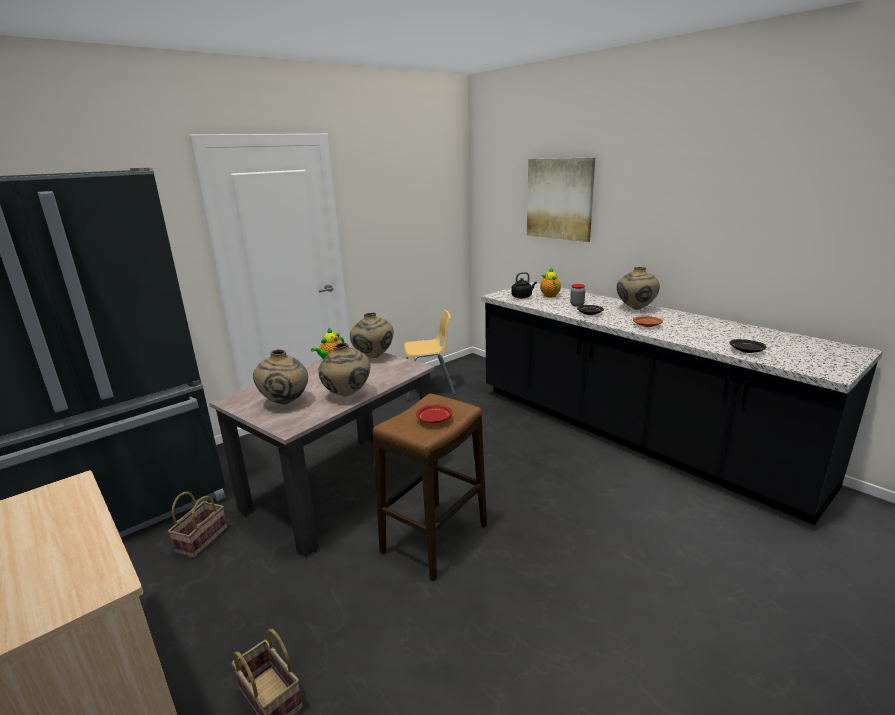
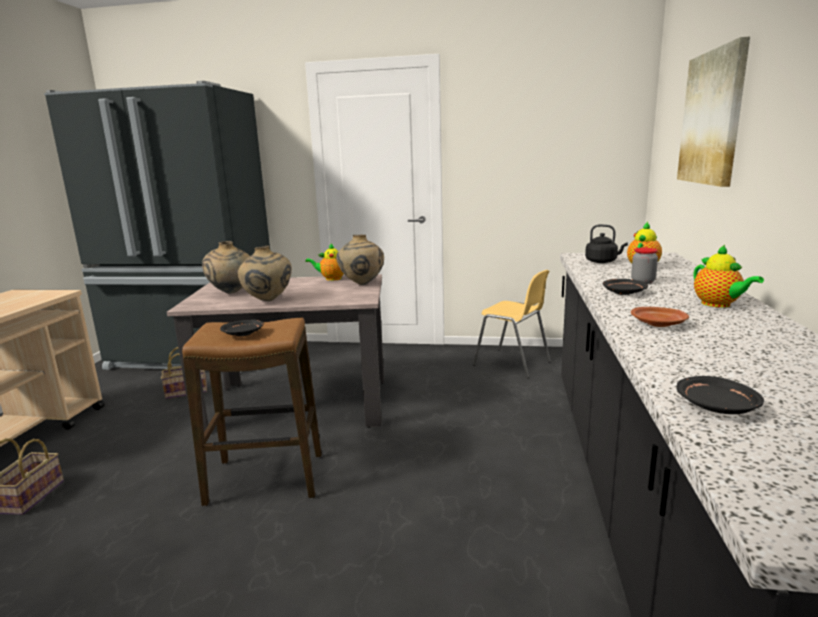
camera: 50 degrees right, 5 degrees down
red plate [416,405,452,423] -> black plate [220,319,264,336]
beige vase [617,267,660,310] -> teapot [694,245,764,308]

